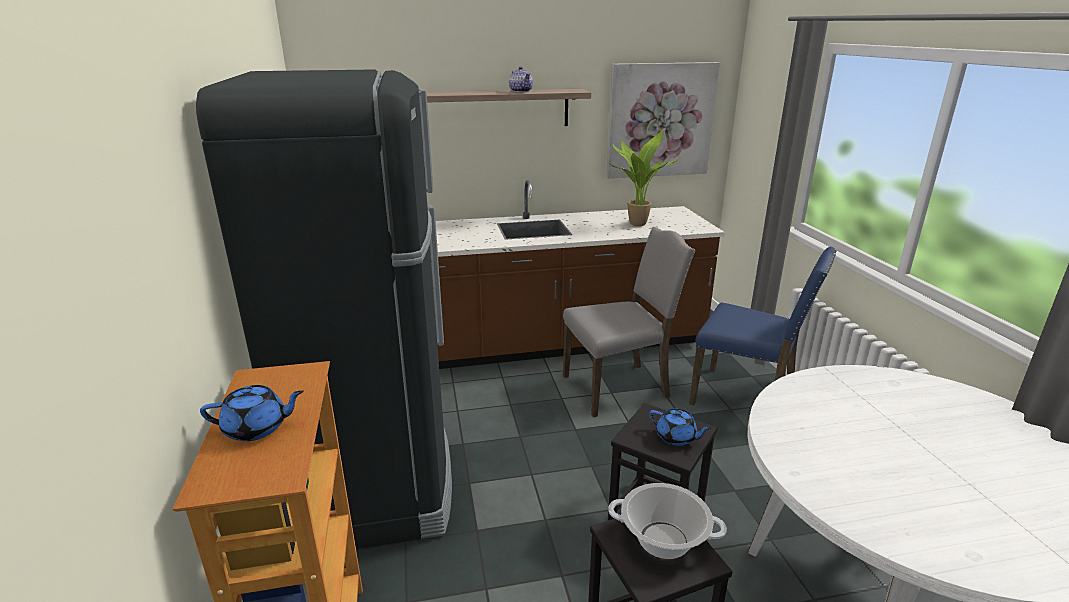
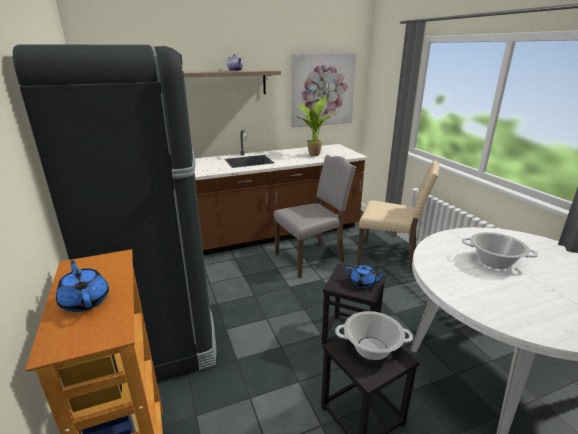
camera: 10 degrees left, 0 degrees up
blue teapot [200,385,304,441] -> blue teapot turned 105 degrees counterclockwise [56,261,109,312]
blue chair [689,247,837,406] -> beige chair [356,161,440,273]
none -> cooking pot [462,232,538,269]

